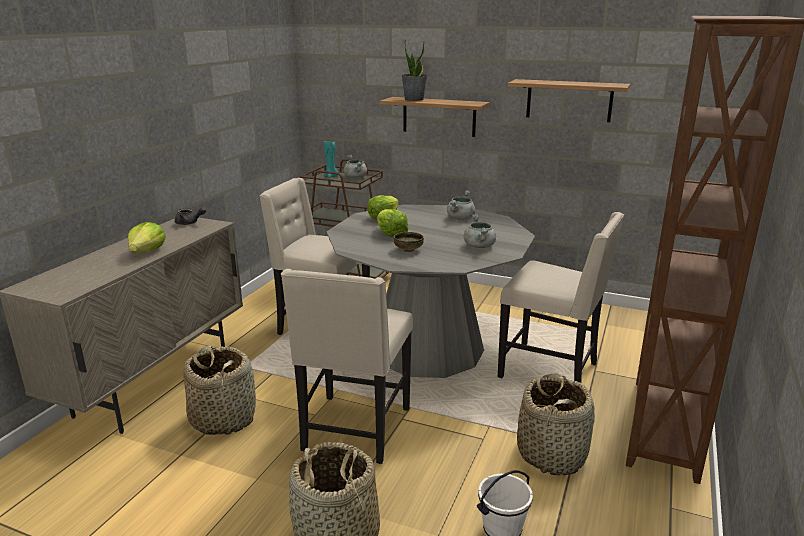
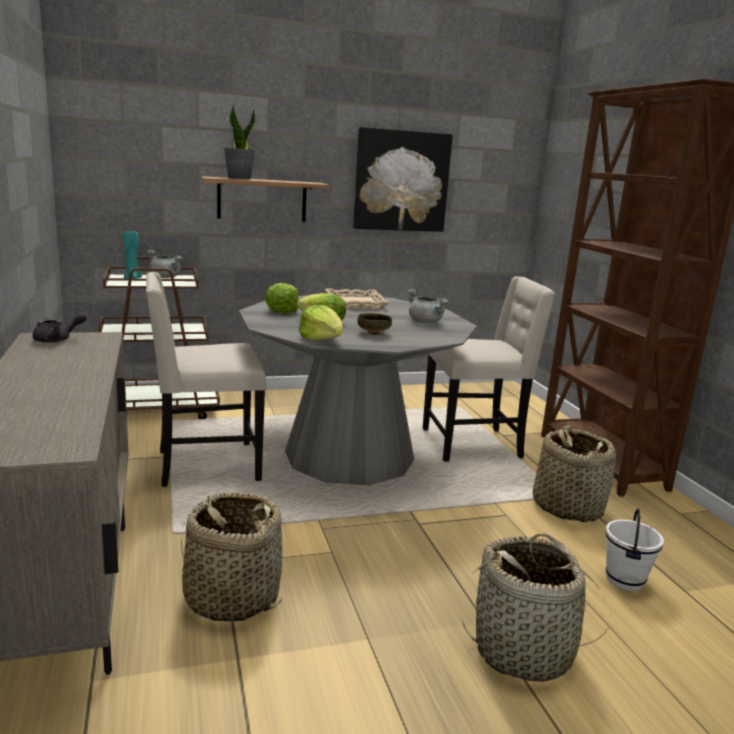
camera: 40 degrees left, 5 degrees down
lettuce [128,222,166,253] -> lettuce moved to [299,305,343,341]
beige chair [281,269,413,464] -> none
grey cooking pot [447,191,475,220] -> beige tray [325,288,389,309]
shelf [508,79,630,122] -> picture [353,127,453,232]

